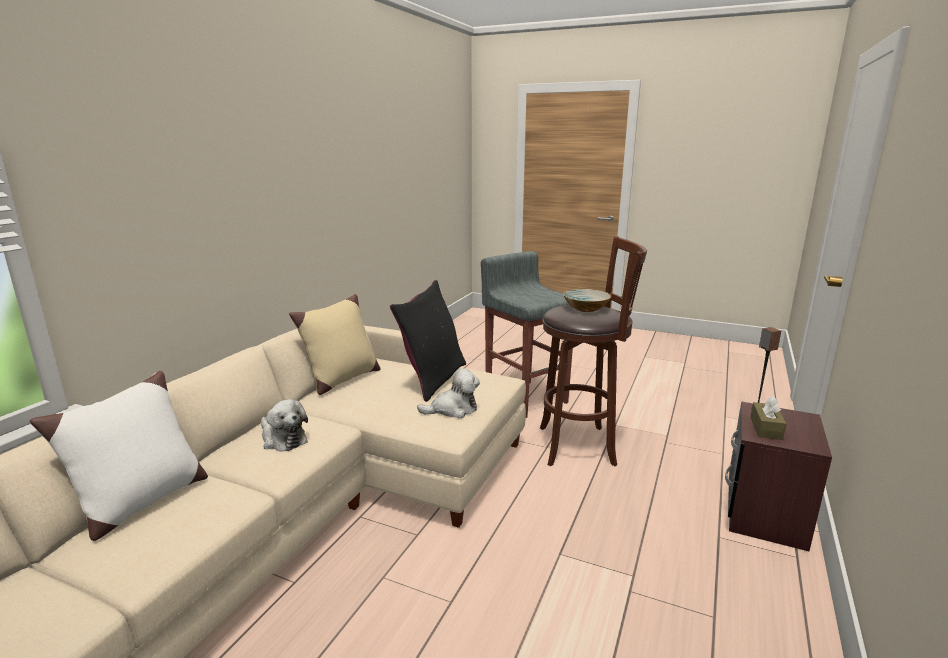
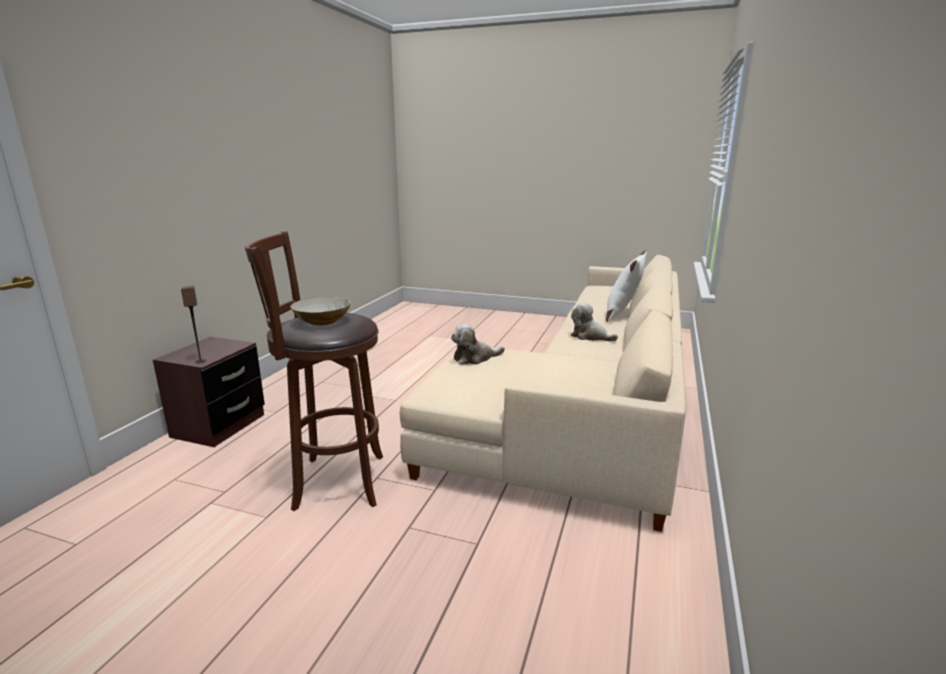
camera: 175 degrees right, 0 degrees up
beige pillow [289,294,381,395] -> none
black pillow [390,280,466,402] -> none
grey stool [481,251,573,418] -> none
brown tissue box [750,396,786,440] -> none

